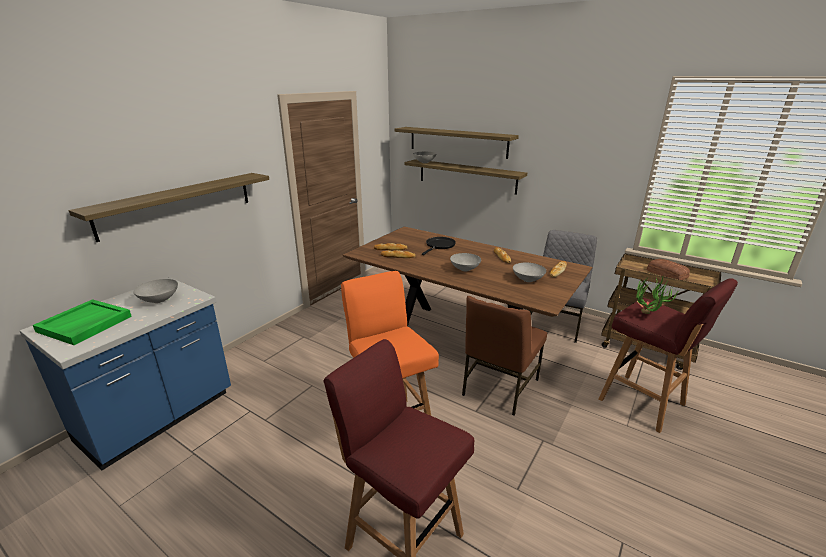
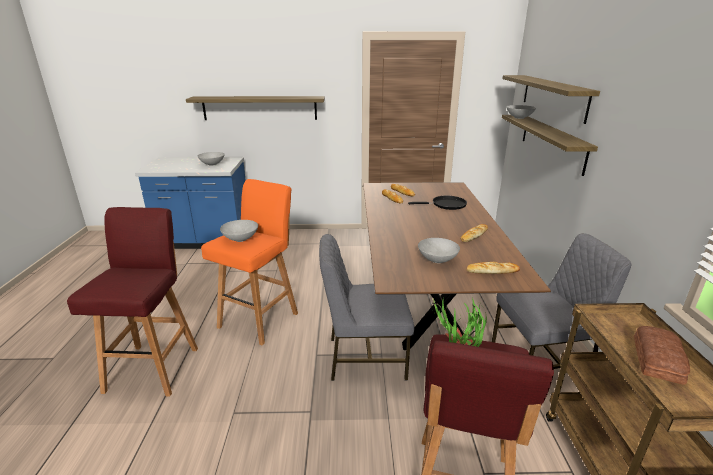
camera: 55 degrees right, 0 degrees up
green tray [33,299,132,345] -> none
grey bowl [450,253,481,271] -> grey bowl moved to [220,220,258,242]
brown chair [462,296,547,416] -> grey chair [319,234,414,381]

